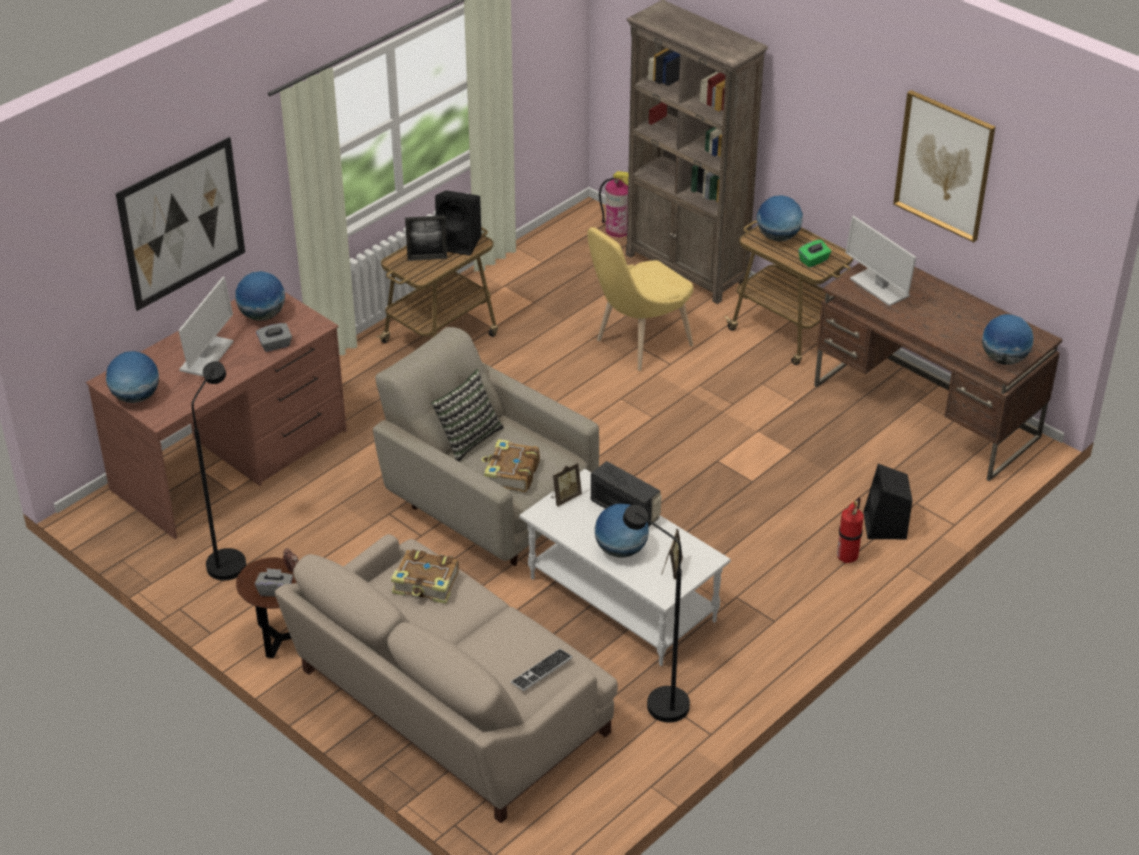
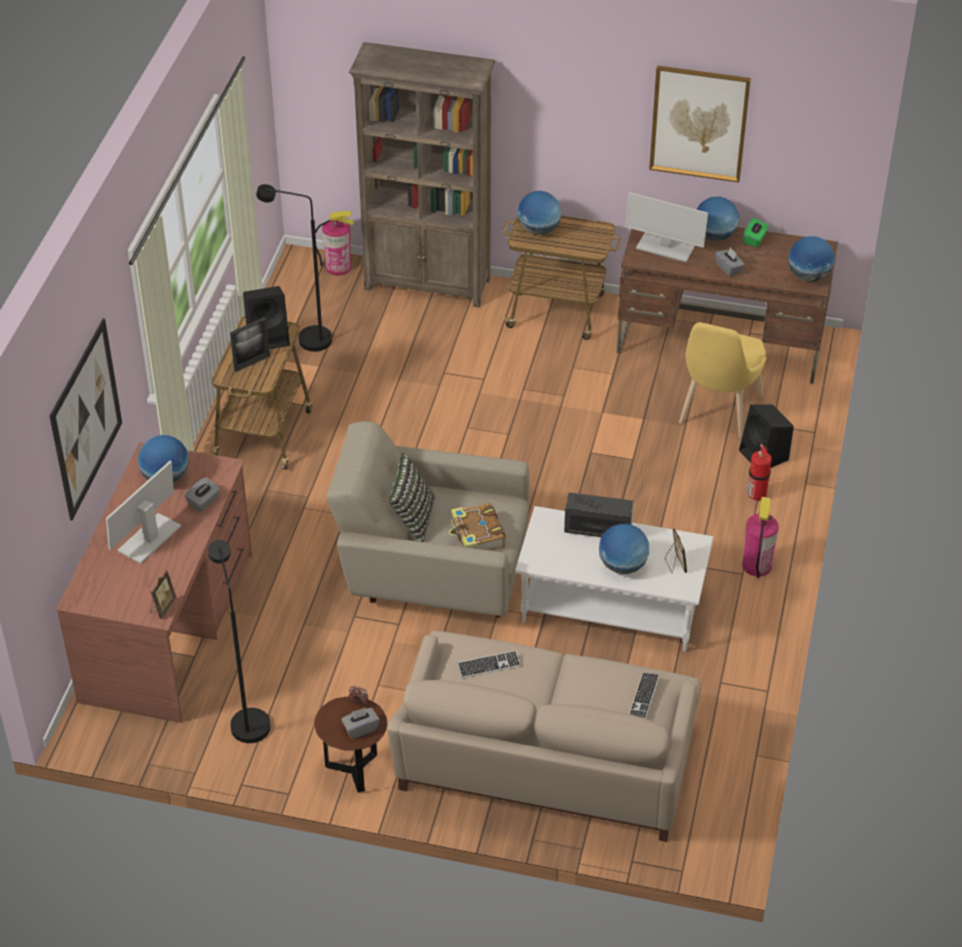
camera: 30 degrees left, 5 degrees up
globe [106,351,159,403] -> globe moved to [696,197,739,241]
monitor [178,277,233,377] -> monitor turned 135 degrees counterclockwise [106,461,181,564]
book [391,549,459,604] -> keyboard [457,651,521,678]
picture frame [552,463,582,506] -> picture frame moved to [150,570,176,619]
yellow chair [587,227,694,371] -> yellow chair moved to [679,322,766,439]
black floor lamp [623,505,690,723] -> black floor lamp moved to [256,184,332,352]
green tissue box [798,240,831,268] -> green tissue box moved to [743,218,769,247]
none -> grey tissue box [715,247,745,277]
none -> fire extinguisher [742,497,779,578]

